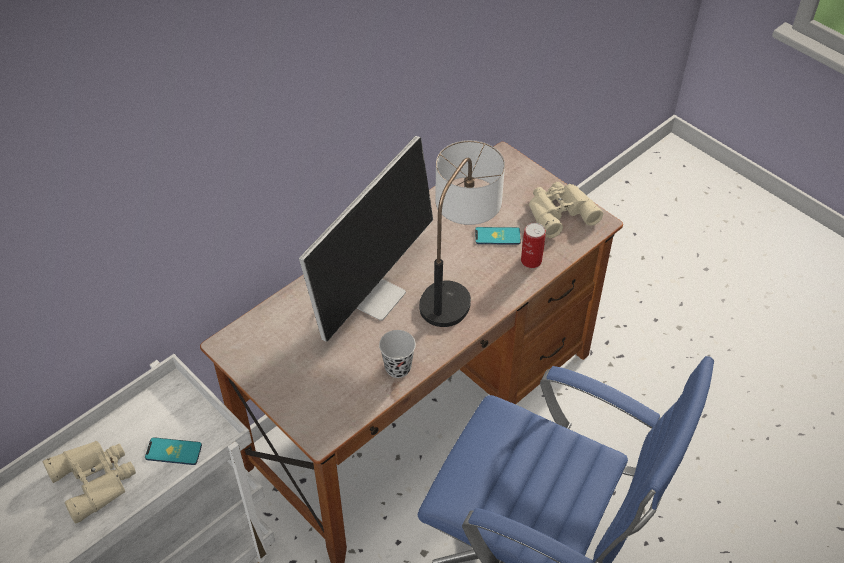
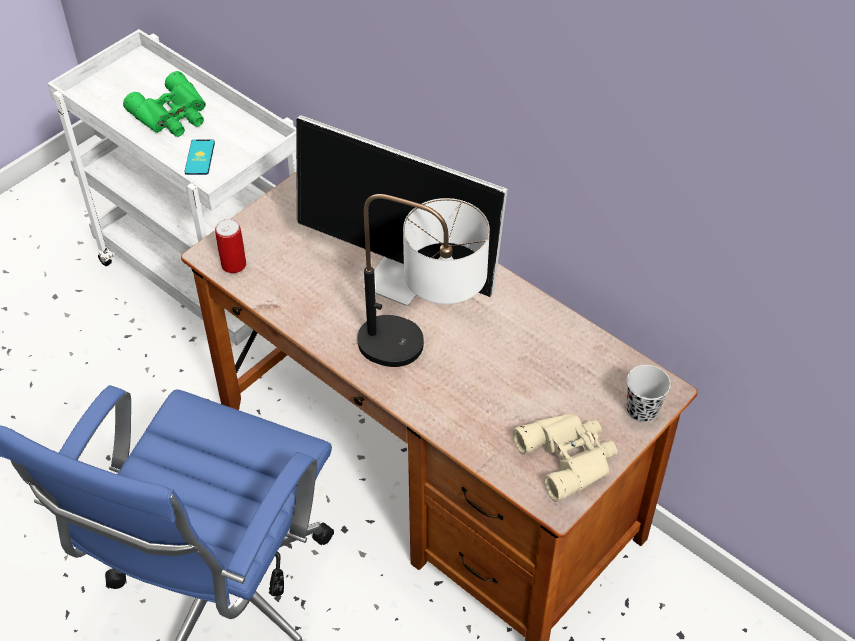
camera: 85 degrees right, 0 degrees up
beige binoculars [43,441,136,524] -> green binoculars [123,71,206,137]
black cup [379,330,416,378] -> black cup moved to [627,365,671,422]
phone [475,227,521,245] -> none
can [521,223,546,268] -> can moved to [215,219,246,273]

